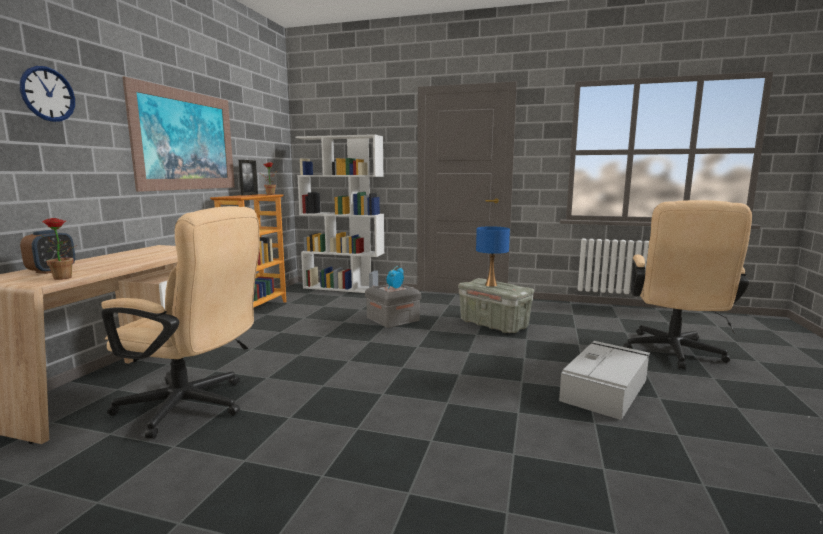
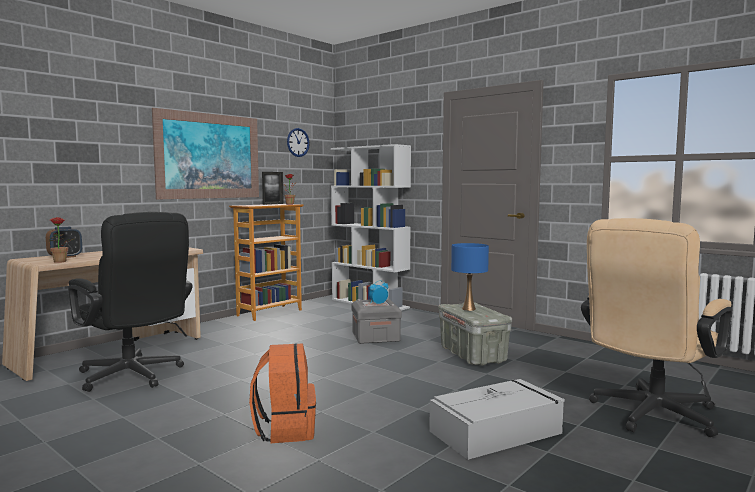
camera: 25 degrees right, 5 degrees down
wall clock [20,66,75,122] -> wall clock moved to [287,128,310,157]
beige office chair [101,206,260,439] -> black office chair [68,212,192,392]
none -> orange backpack [249,343,316,443]

